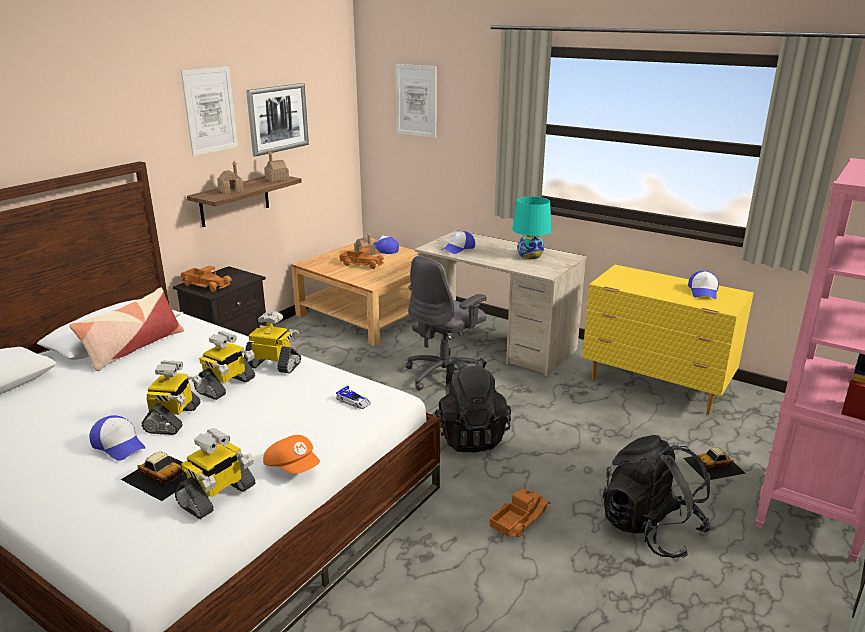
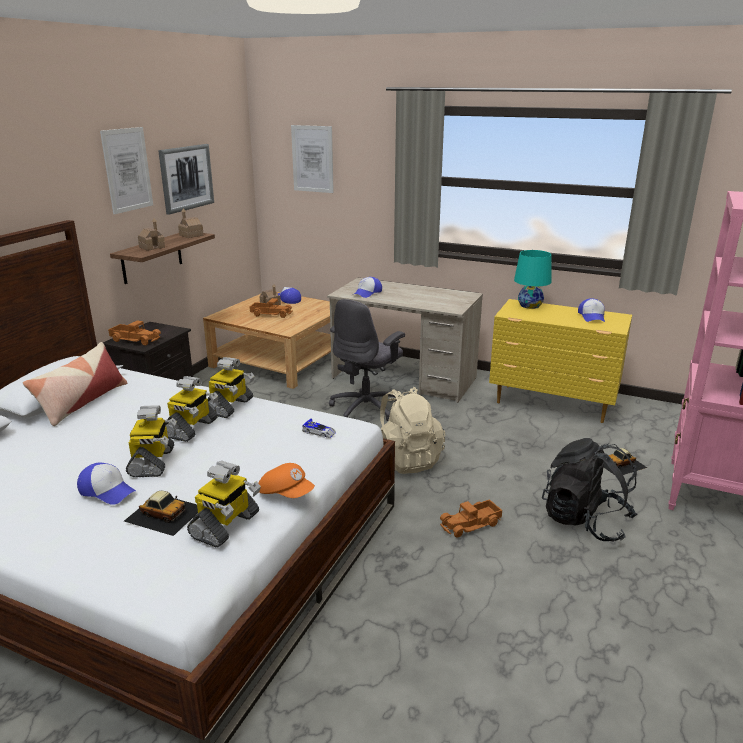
camera: 10 degrees left, 0 degrees up
toy robot [244,310,301,373] -> toy robot turned 105 degrees clockwise [208,357,255,418]
black backpack [432,358,511,452] -> beige backpack [380,387,445,474]
toy truck [489,488,550,537] -> toy truck turned 150 degrees counterclockwise [440,499,502,538]
turquoise table lamp [512,196,551,259] -> turquoise table lamp moved to [514,250,552,309]

